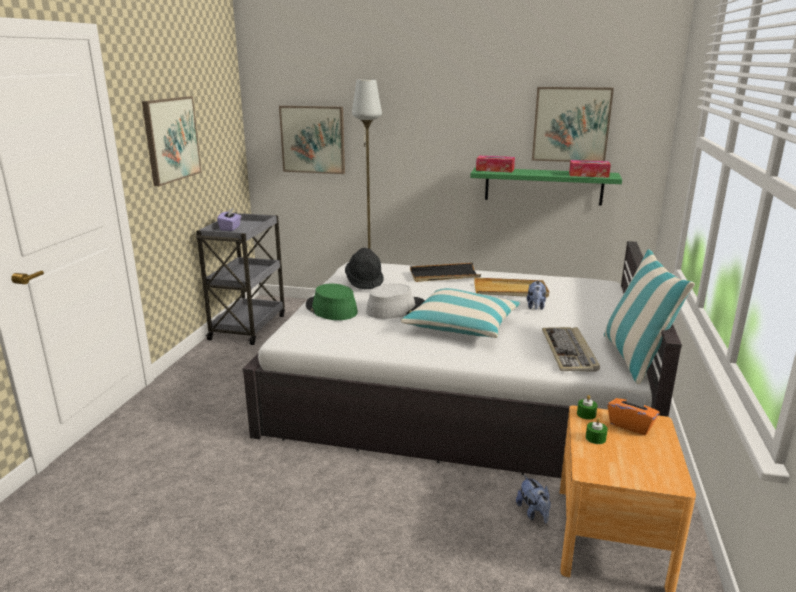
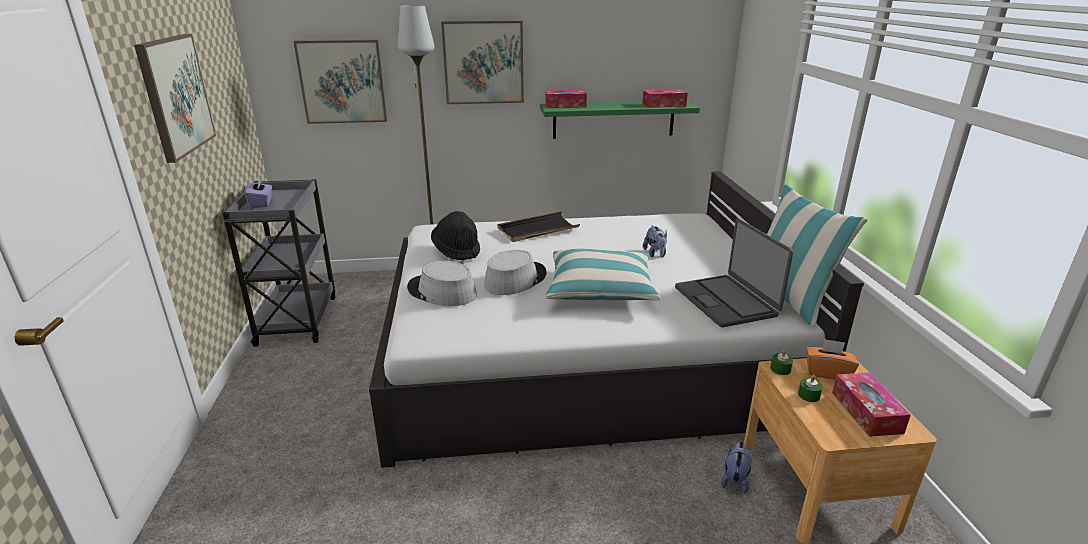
camera: 20 degrees left, 5 degrees up
green hat [306,284,358,320] -> grey hat [407,261,477,306]
beige tray [474,277,549,298] -> none
plush toy [516,475,551,523] -> plush toy turned 120 degrees counterclockwise [721,442,752,494]
picture [532,87,614,162] -> picture moved to [441,21,524,104]
keyboard [542,327,600,372] -> laptop [675,218,793,328]
none -> tissue box [832,372,911,437]

